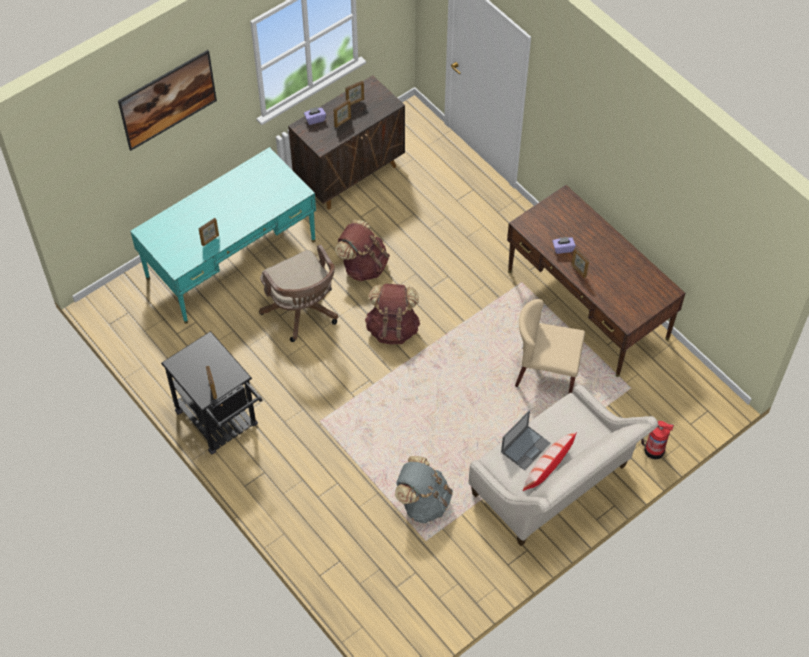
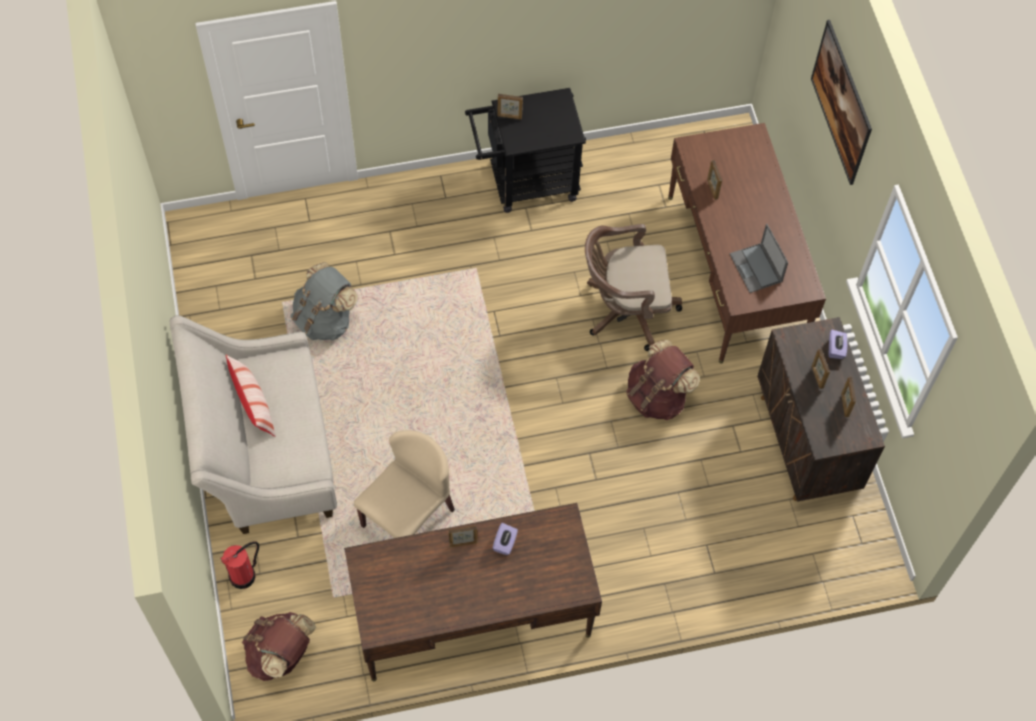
camera: 115 degrees right, 5 degrees up
turquoise desk [130,147,316,324] -> brown desk [668,123,826,363]
brown backpack [365,284,420,344] -> brown backpack moved to [242,612,316,681]
laptop [501,410,551,470] -> laptop moved to [730,224,788,293]

